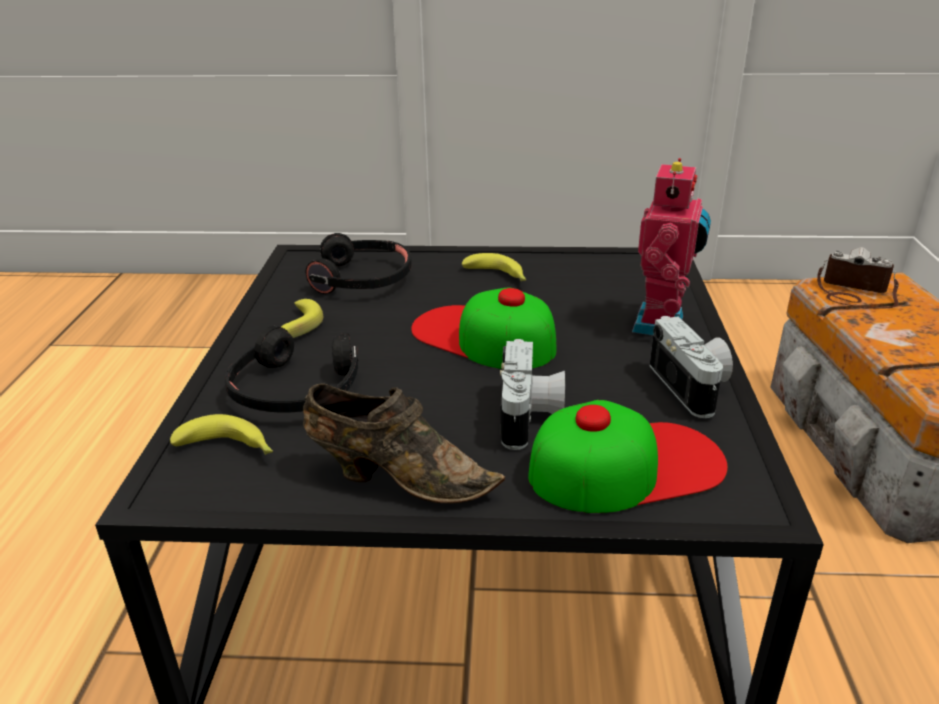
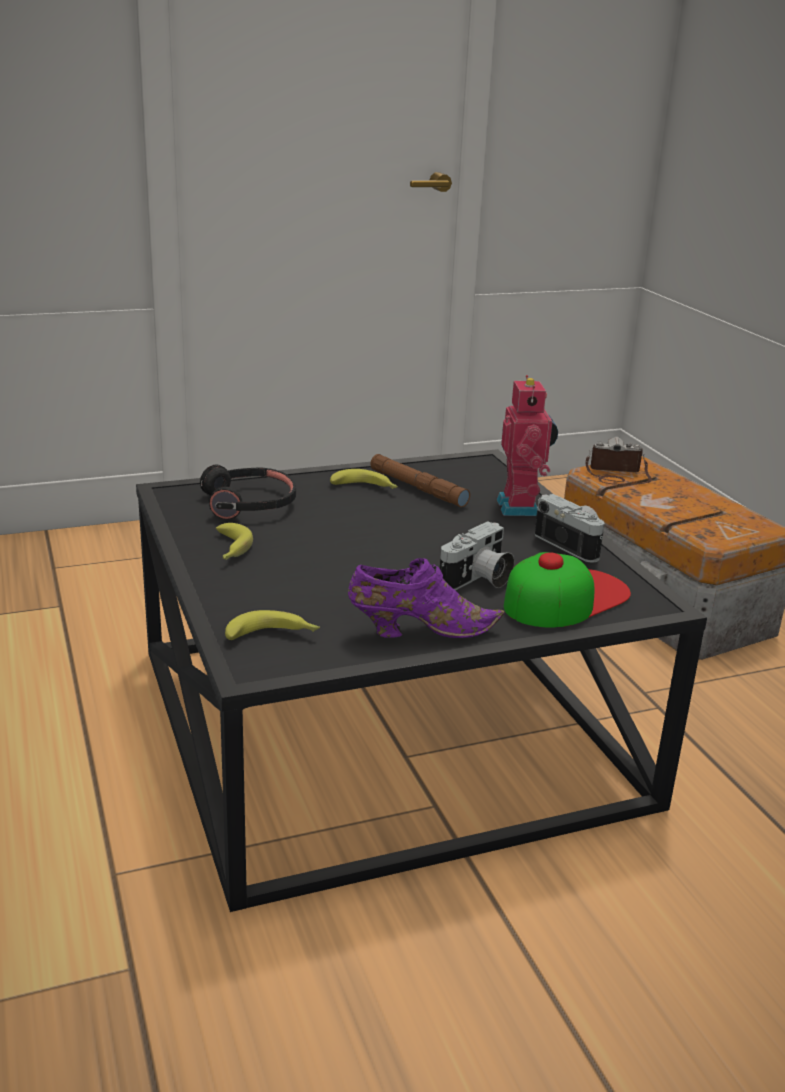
camera: 25 degrees left, 5 degrees down
black headphones [224,326,358,412] -> none
brown shoe [303,383,505,504] -> purple shoe [348,558,505,638]
cap [411,288,557,369] -> none
camera [500,339,565,450] -> camera turned 60 degrees clockwise [440,521,514,590]
none -> brown flashlight [371,454,470,507]

